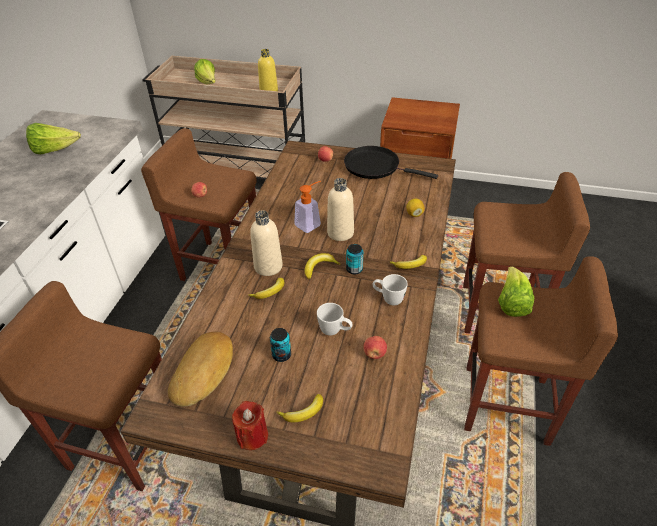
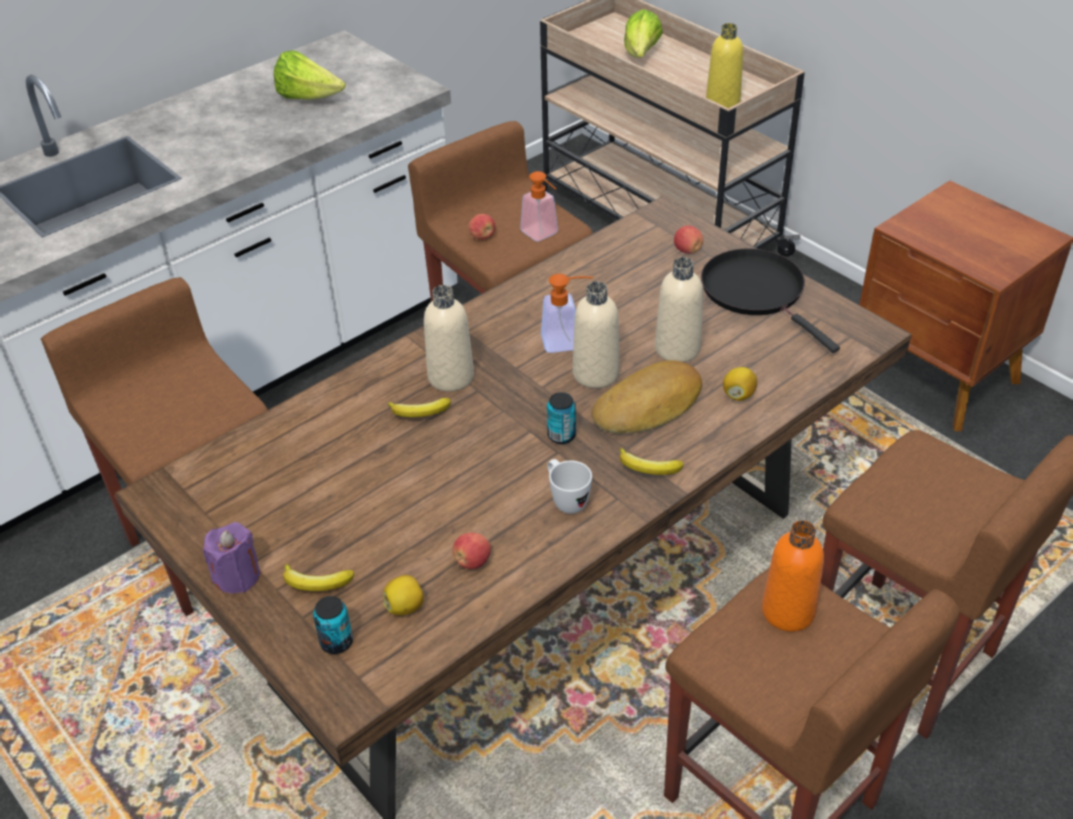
camera: 35 degrees right, 0 degrees up
bread [168,332,233,407] -> bread moved to [591,360,702,434]
red candle [232,401,268,450] -> purple candle [203,522,260,594]
can [270,328,291,362] -> can moved to [313,596,353,654]
banana [305,253,341,279] -> none
white mug [317,303,353,336] -> none
lettuce [498,266,534,317] -> orange bottle [762,520,824,632]
none -> lemon [383,575,424,616]
none -> soap dispenser [520,171,558,242]
none -> beige bottle [655,257,703,362]

